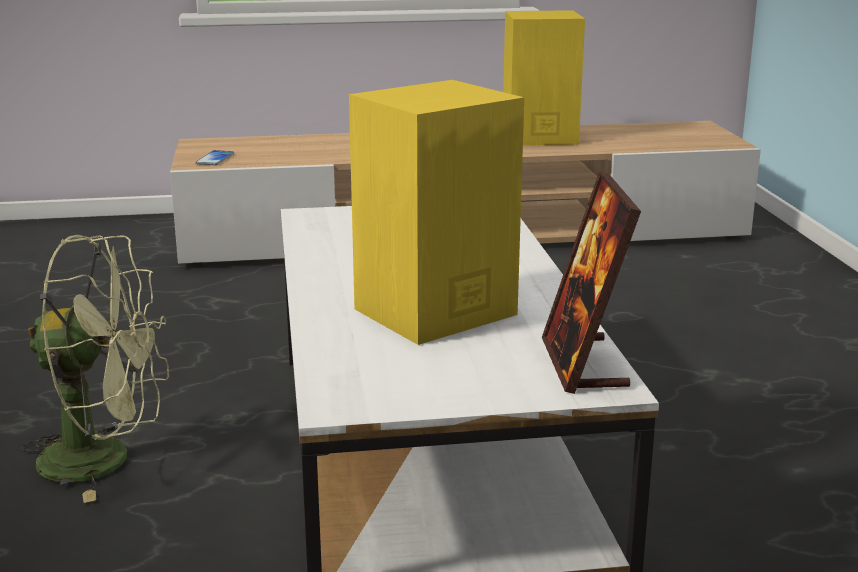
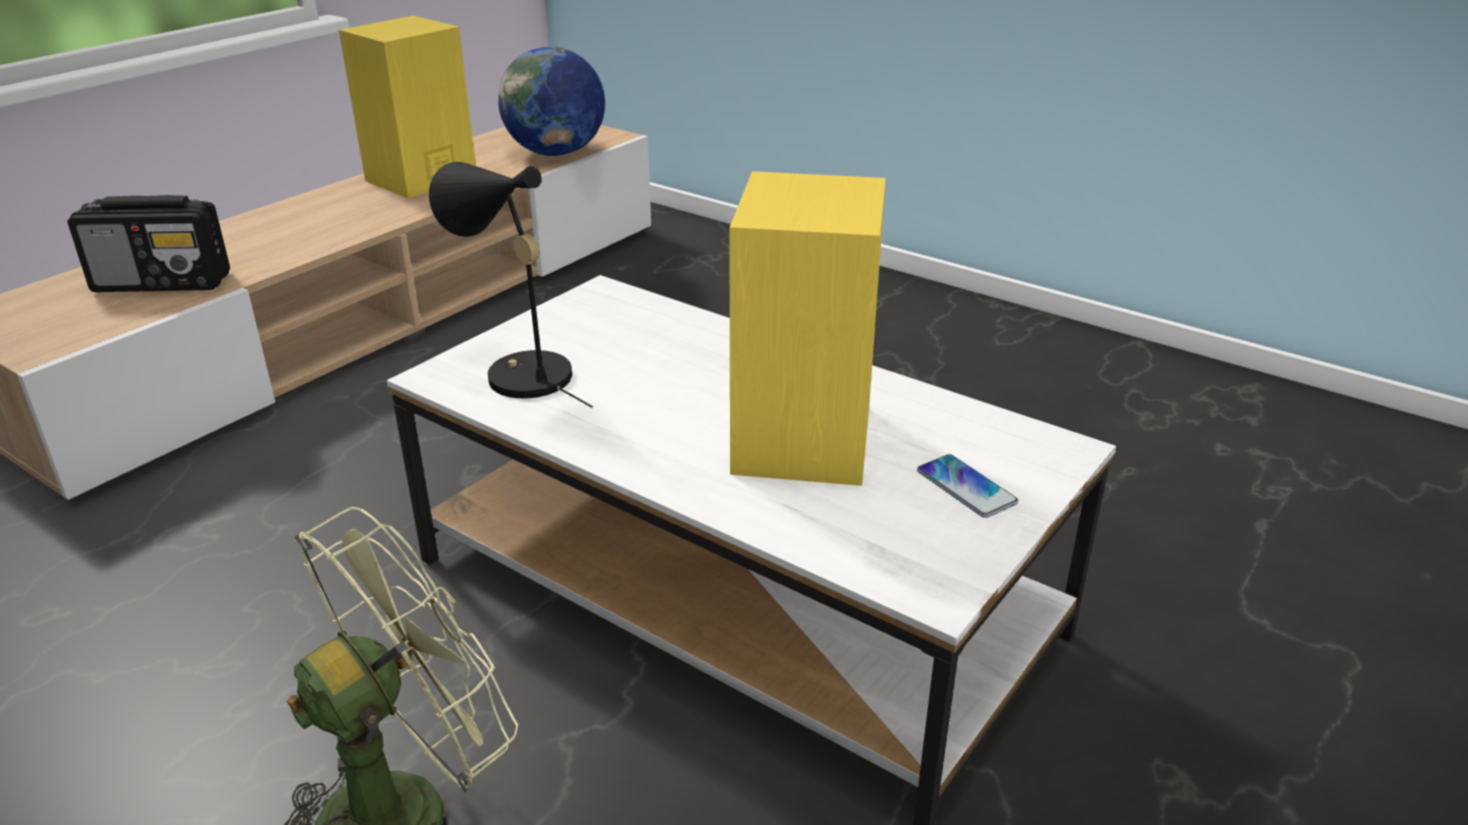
camera: 45 degrees left, 10 degrees up
phone [196,150,234,165] -> phone moved to [917,454,1018,518]
picture frame [542,171,641,394] -> none
none -> radio [68,195,230,292]
none -> black table lamp [429,162,593,408]
none -> globe [498,46,605,156]

